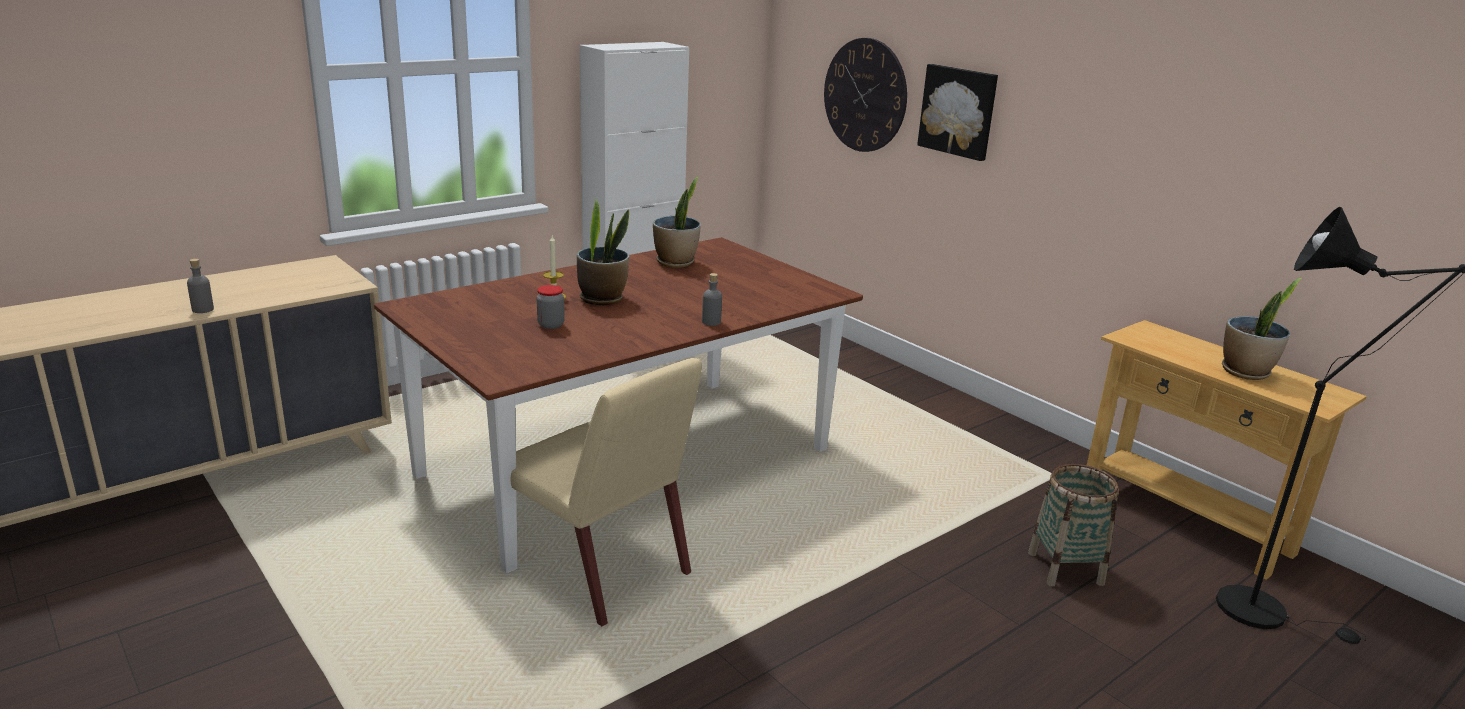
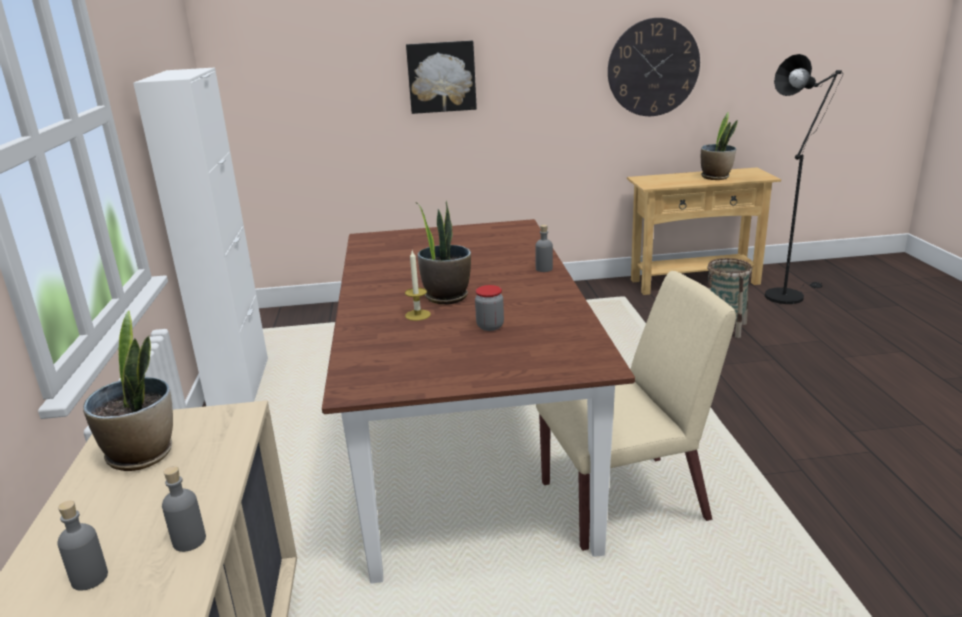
camera: 55 degrees left, 0 degrees up
potted plant [653,176,701,268] -> potted plant moved to [83,311,173,471]
wall clock [824,38,907,152] -> wall clock moved to [608,18,700,116]
none -> grey bottle [57,501,108,591]

